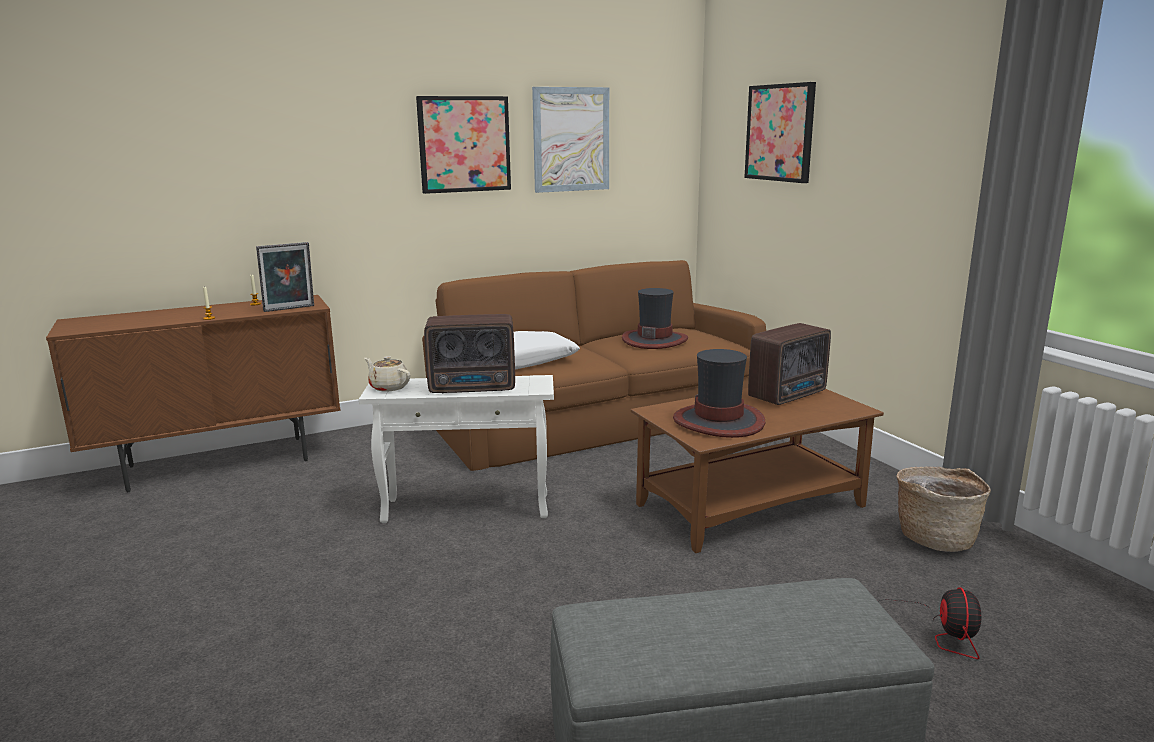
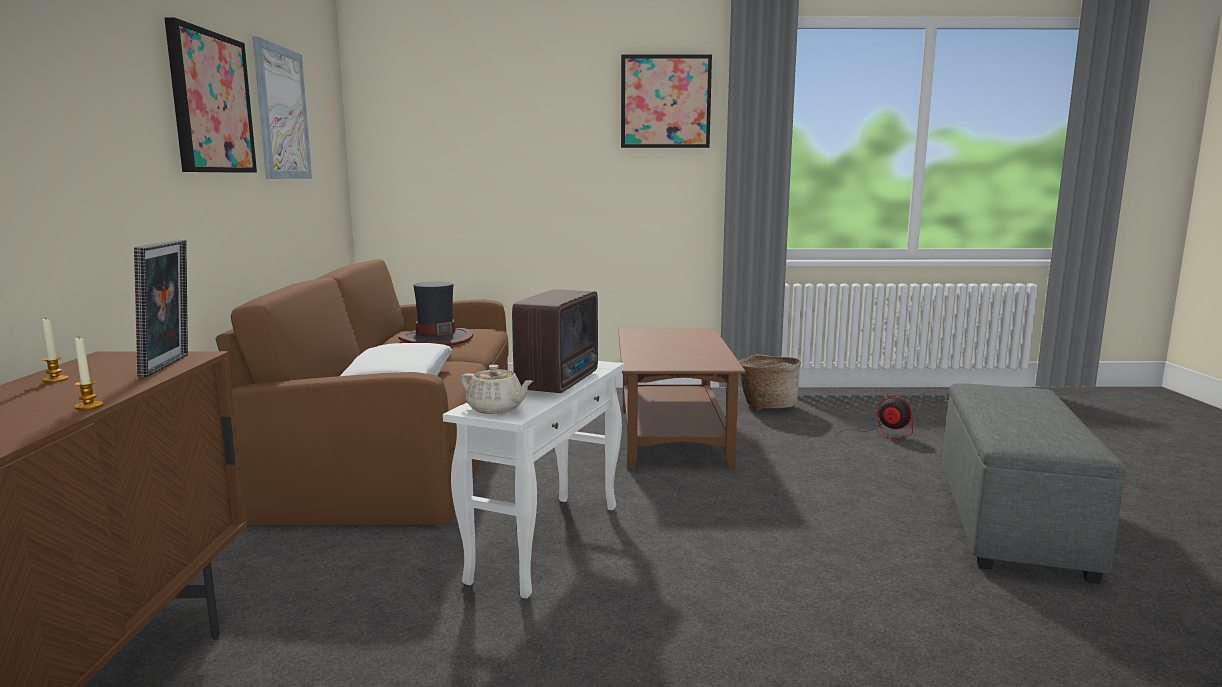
camera: 65 degrees left, 5 degrees down
beige teapot [364,356,410,391] -> beige teapot turned 120 degrees counterclockwise [461,365,534,414]
hat [673,349,765,438] -> none
picture [744,82,816,183] -> picture moved to [621,54,712,148]
radio [748,323,831,405] -> none

